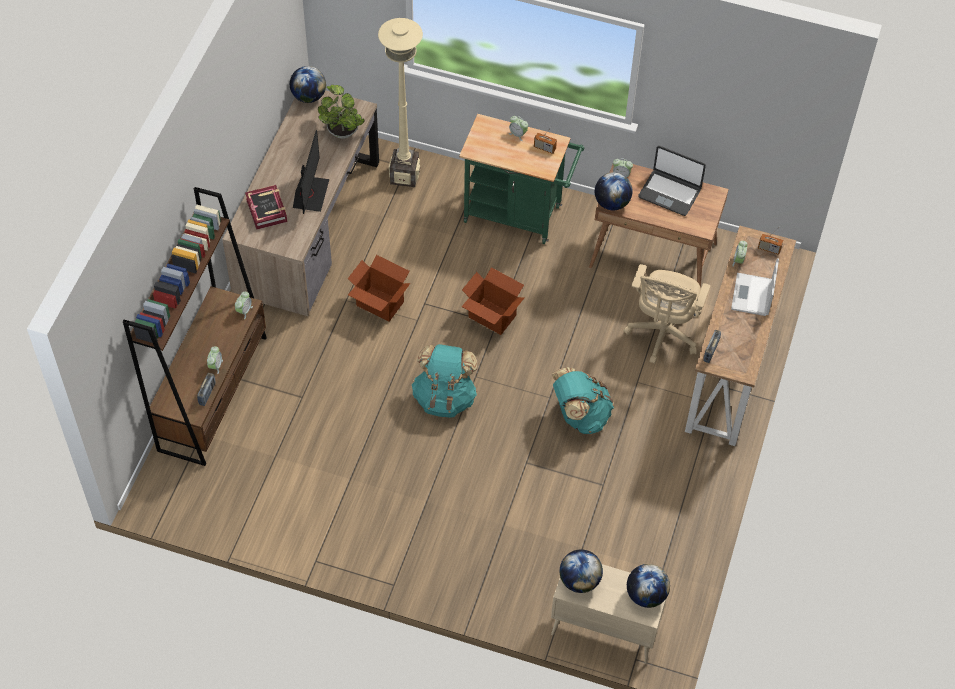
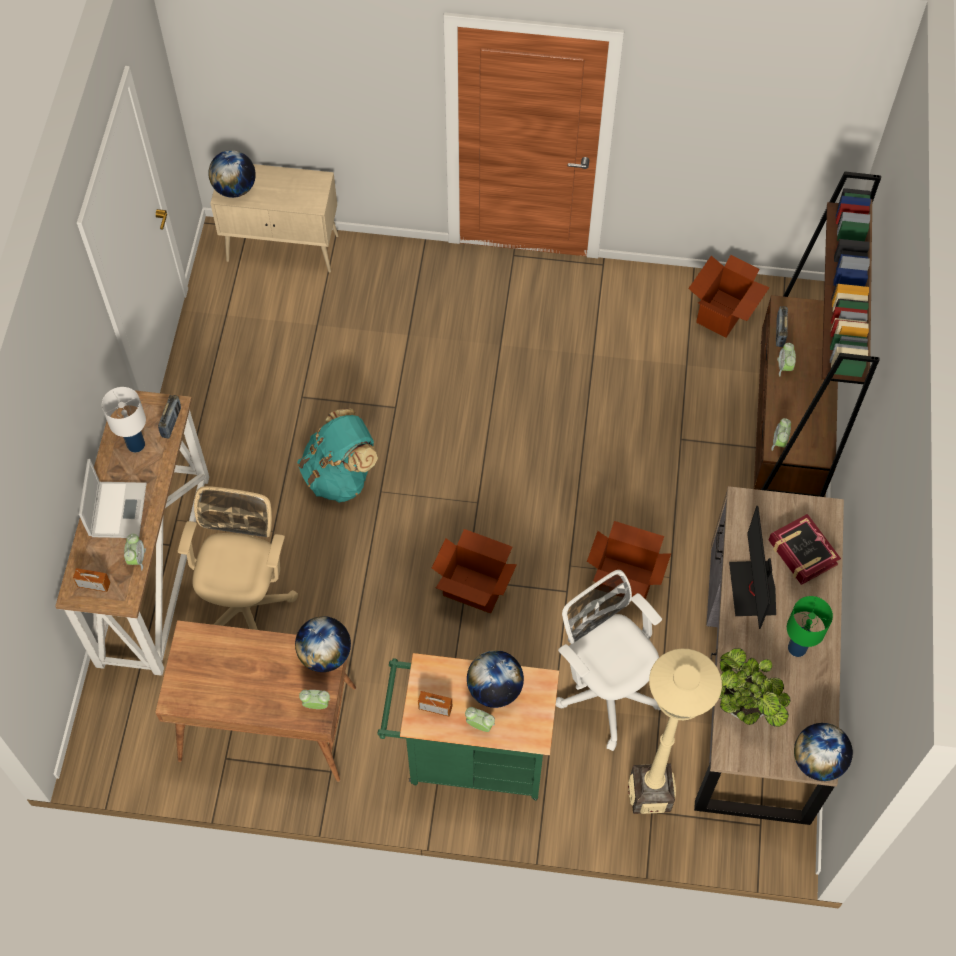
camera: 170 degrees right, 5 degrees up
turquoise backpack [412,344,477,418] -> none
globe [560,549,603,593] -> globe moved to [467,650,524,708]
laptop [638,146,706,216] -> none
none -> white table lamp [102,387,146,453]
none -> white office chair [556,570,662,751]
none -> cardboard box [688,255,770,337]
none -> green table lamp [787,596,833,657]

